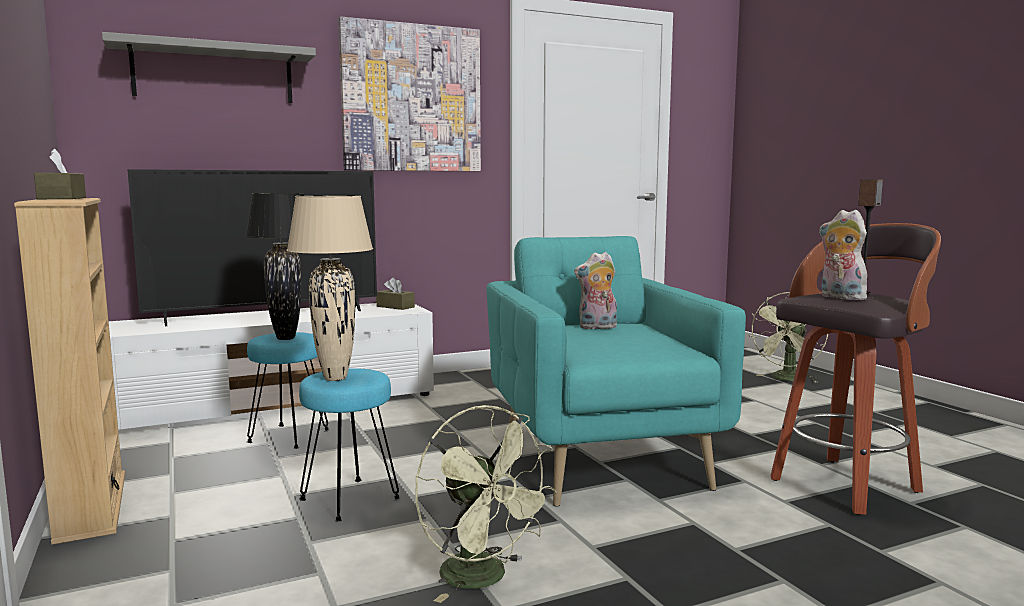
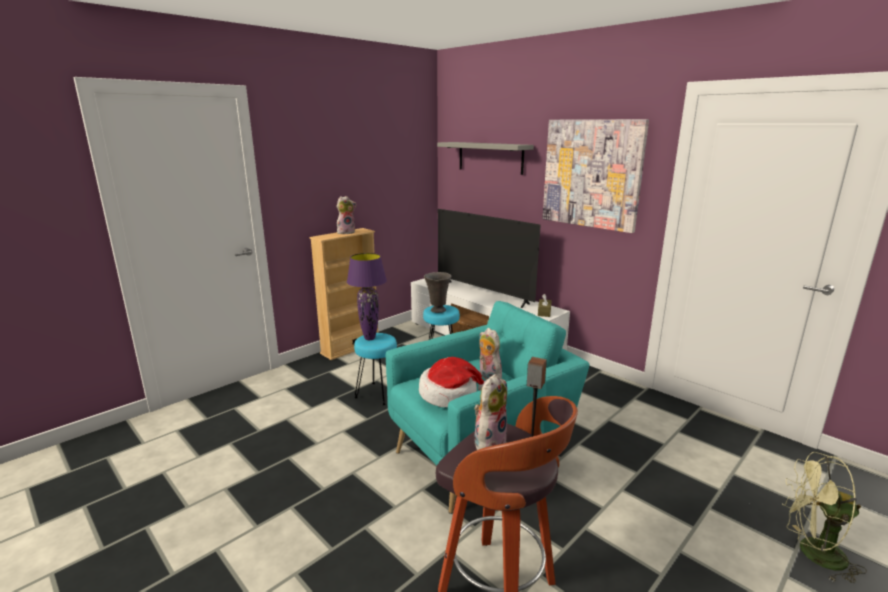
camera: 70 degrees right, 10 degrees up
brown tissue box [34,149,86,199] -> plush toy [337,196,356,234]
black table lamp [246,193,305,340] -> grey vase [424,272,452,313]
beige table lamp [287,195,373,381] -> purple table lamp [347,253,387,340]
green fan [415,405,557,603] -> none
none -> hat [419,357,485,407]

